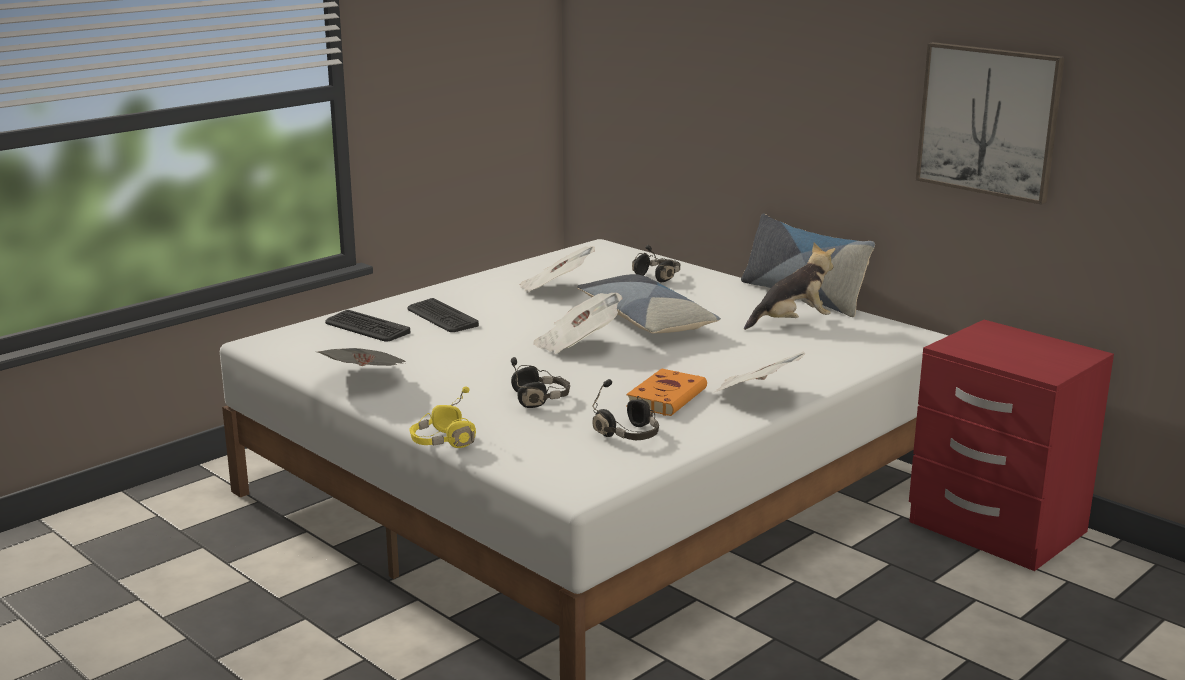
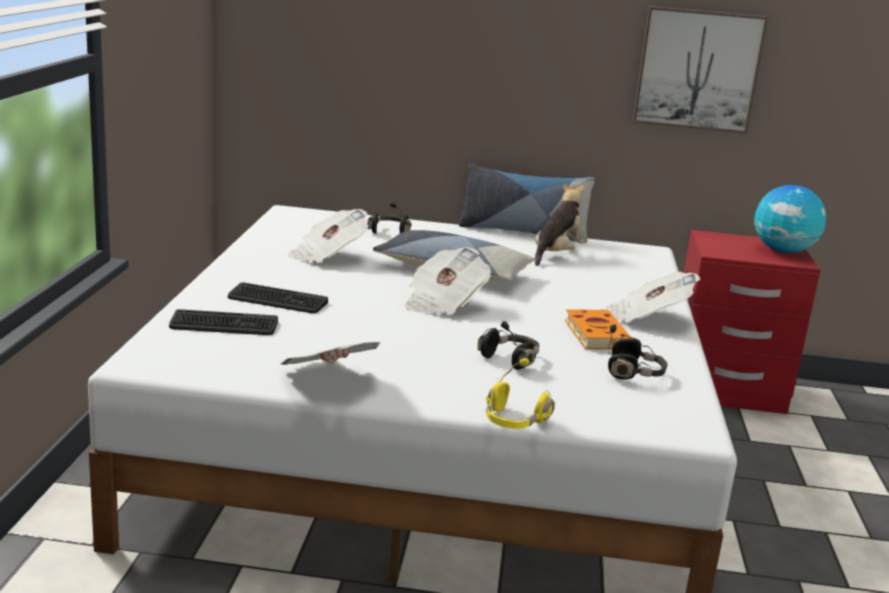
camera: 40 degrees left, 0 degrees up
none -> globe [754,185,826,253]

